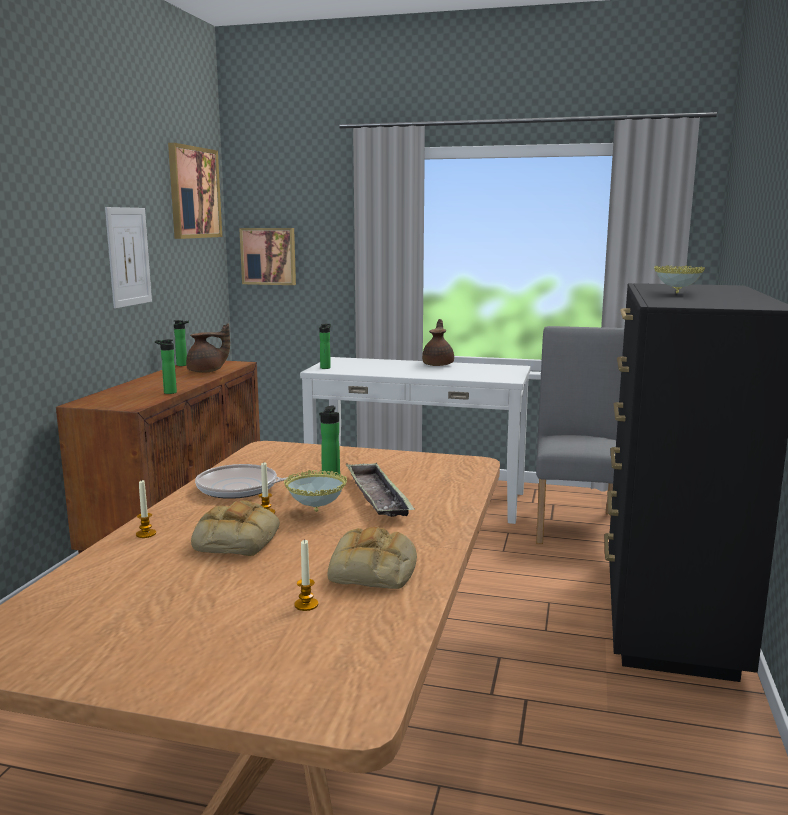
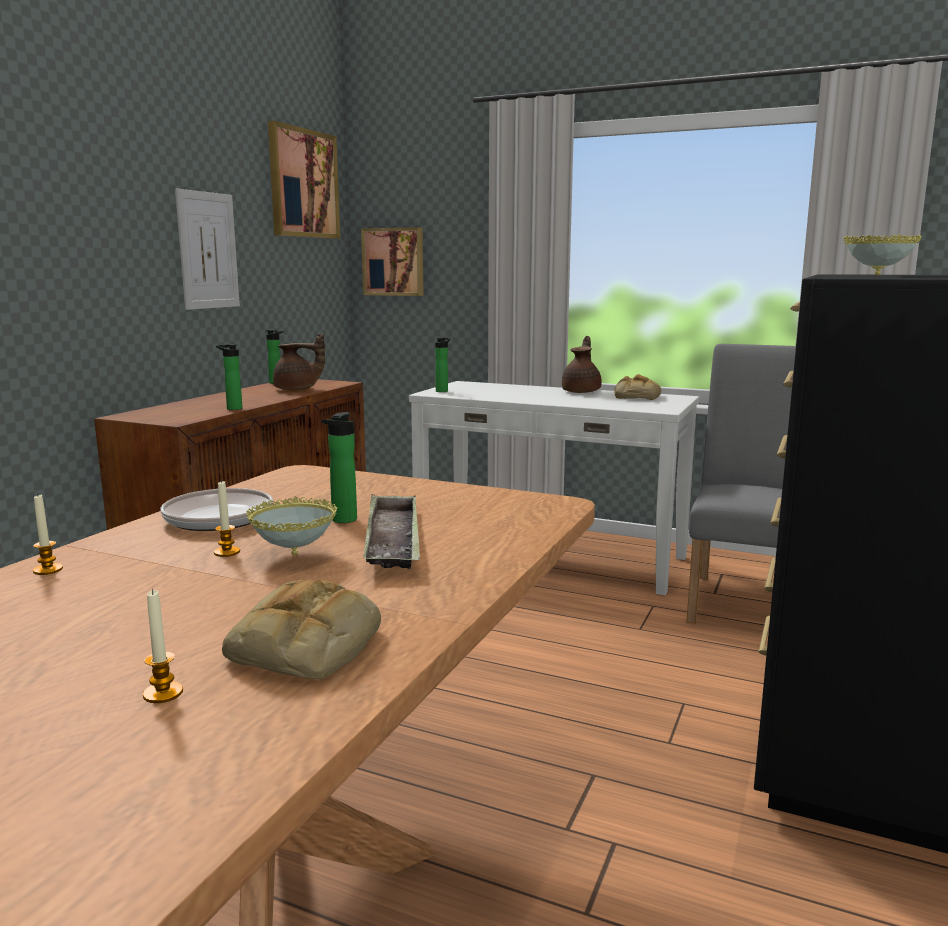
camera: 10 degrees right, 0 degrees up
bread [191,500,280,556] -> bread moved to [614,374,661,400]

